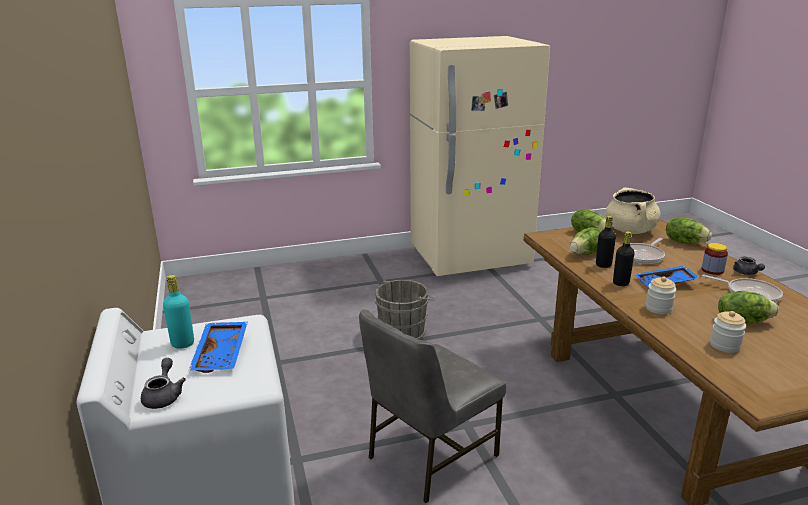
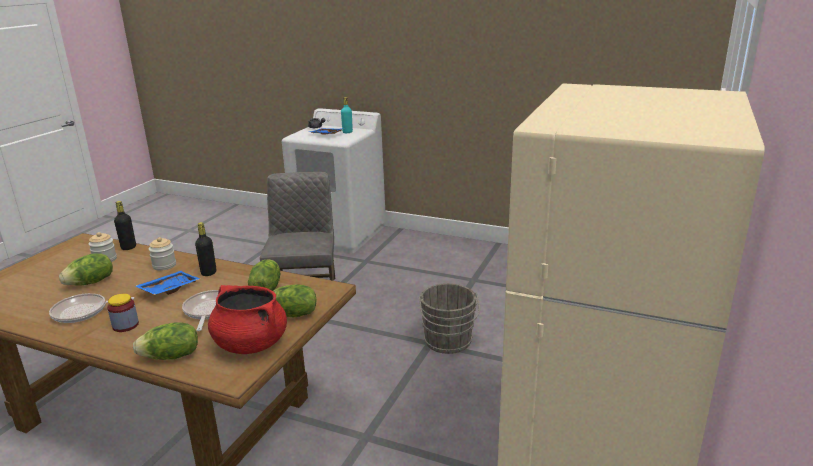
camera: 130 degrees right, 0 degrees up
black bottle [596,216,616,268] -> black bottle moved to [114,201,136,250]
beige cooking pot [605,187,661,234] -> red cooking pot [208,285,287,354]
grey teapot [733,257,765,275] -> none

